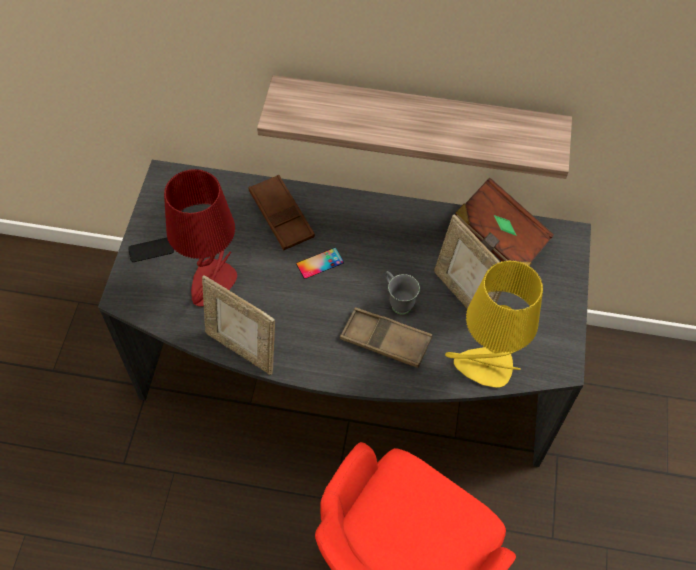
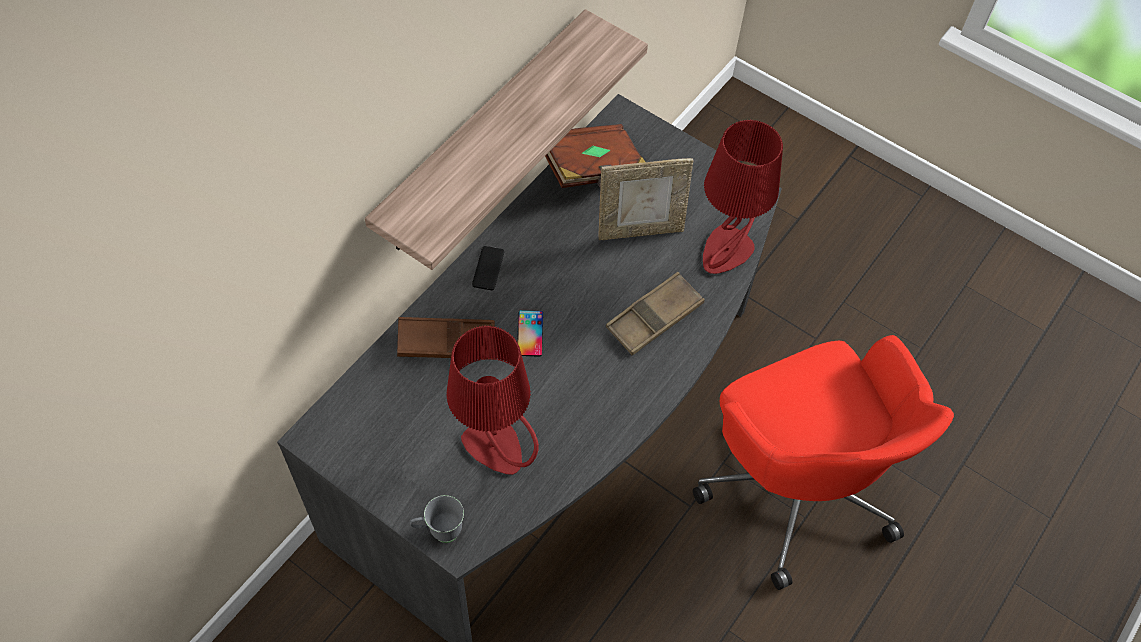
camera: 65 degrees left, 0 degrees up
phone [128,238,174,262] -> phone moved to [472,246,504,290]
picture frame [202,275,275,375] -> none
grey mug [385,271,420,314] -> grey mug moved to [410,495,464,543]
yellow table lamp [445,260,543,388] -> red table lamp [703,120,783,274]

